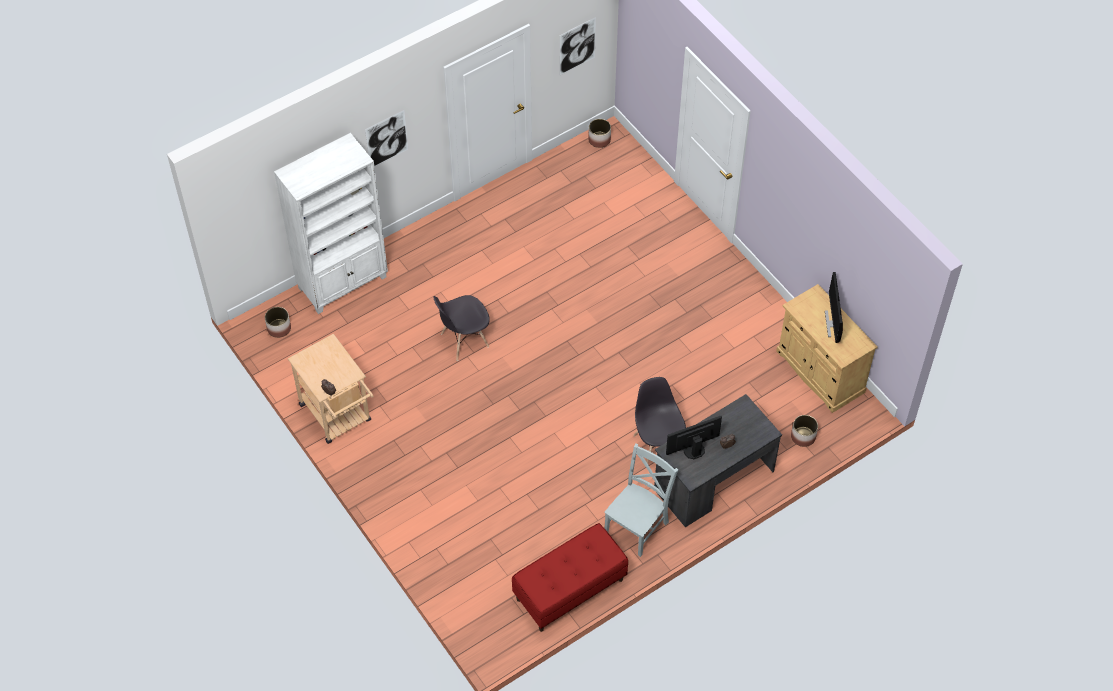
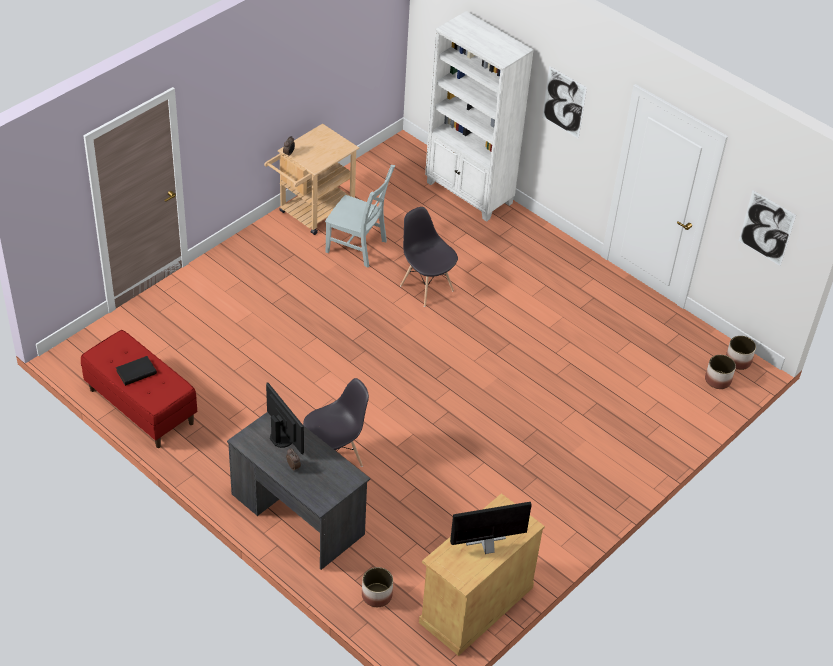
camera: 75 degrees right, 10 degrees down
planter [265,307,291,338] -> planter moved to [705,355,736,389]
grey chair [604,443,678,557] -> grey chair moved to [325,165,395,268]
none -> black book [116,356,157,386]

